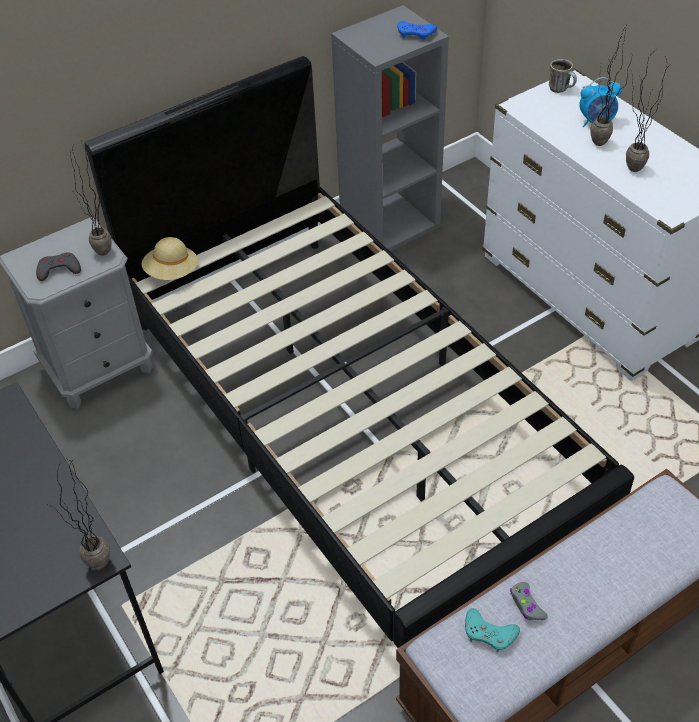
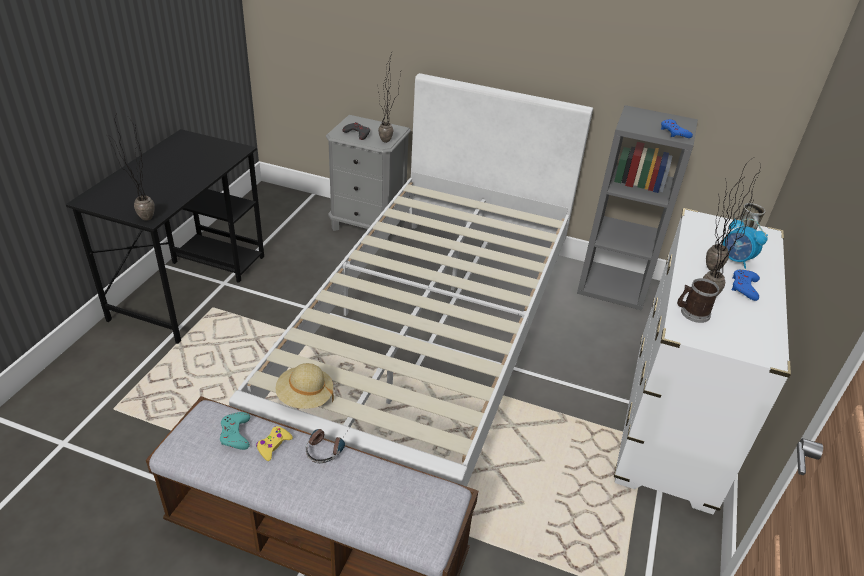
camera: 50 degrees right, 10 degrees down
black bed [84,56,634,648] -> white bed [229,73,593,487]
beige hat [142,237,198,280] -> beige hat moved to [276,363,334,409]
grey game controller [510,582,548,620] -> yellow game controller [256,426,293,461]
none -> headphones [306,429,349,463]
none -> mug [677,278,719,323]
none -> blue game controller [732,270,760,301]

